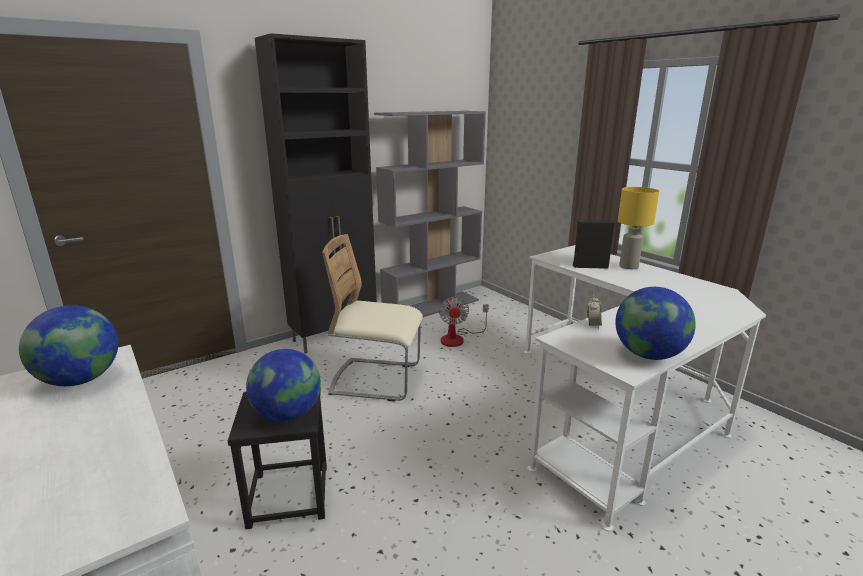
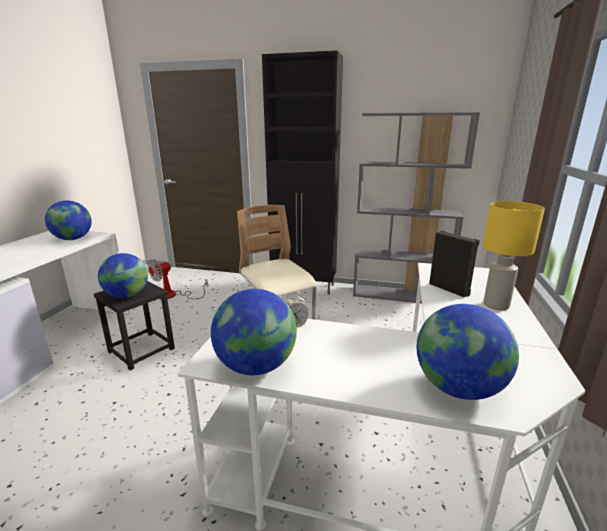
camera: 50 degrees right, 0 degrees up
fan [439,297,489,347] -> fan moved to [148,259,208,299]
none -> globe [417,304,519,400]

